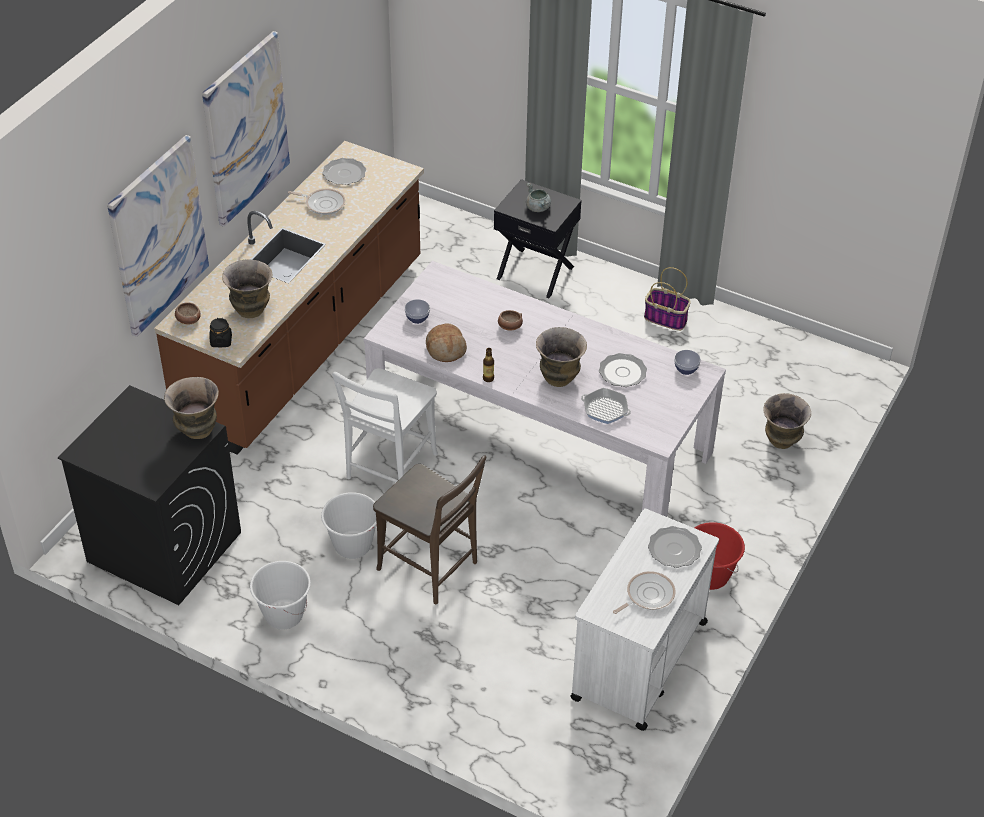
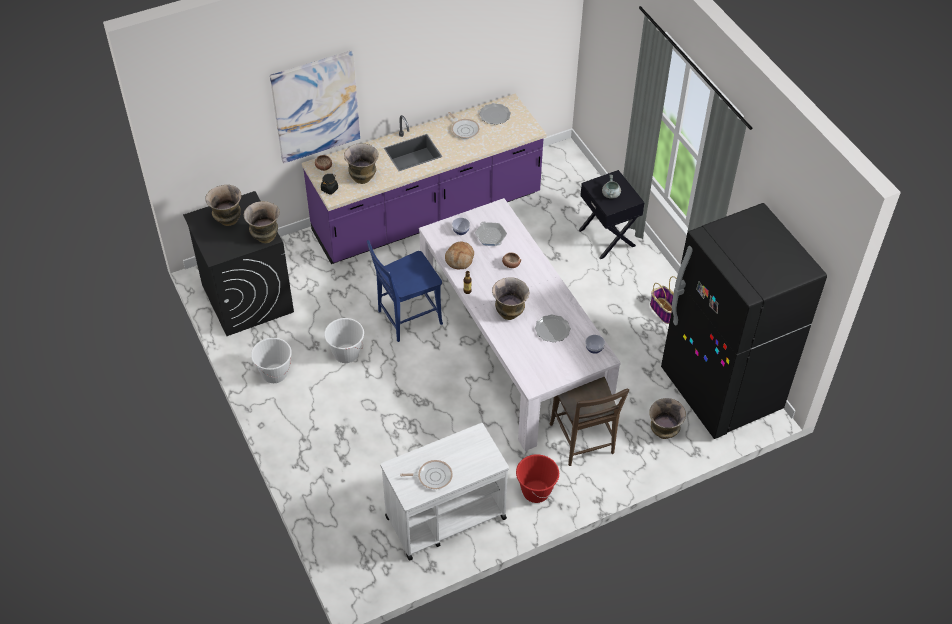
camera: 35 degrees right, 5 degrees up
brown counter [154,141,424,455] -> purple counter [302,94,547,264]
picture [202,31,290,227] -> none
white chair [332,368,438,482] -> blue chair [367,240,443,342]
brown chair [373,455,487,604] -> brown chair moved to [550,376,629,466]
frying pan [581,388,631,424] -> frying pan moved to [475,222,507,246]
plate [648,526,702,568] -> none
none -> vase [205,185,242,226]
none -> black fridge [661,203,827,439]

